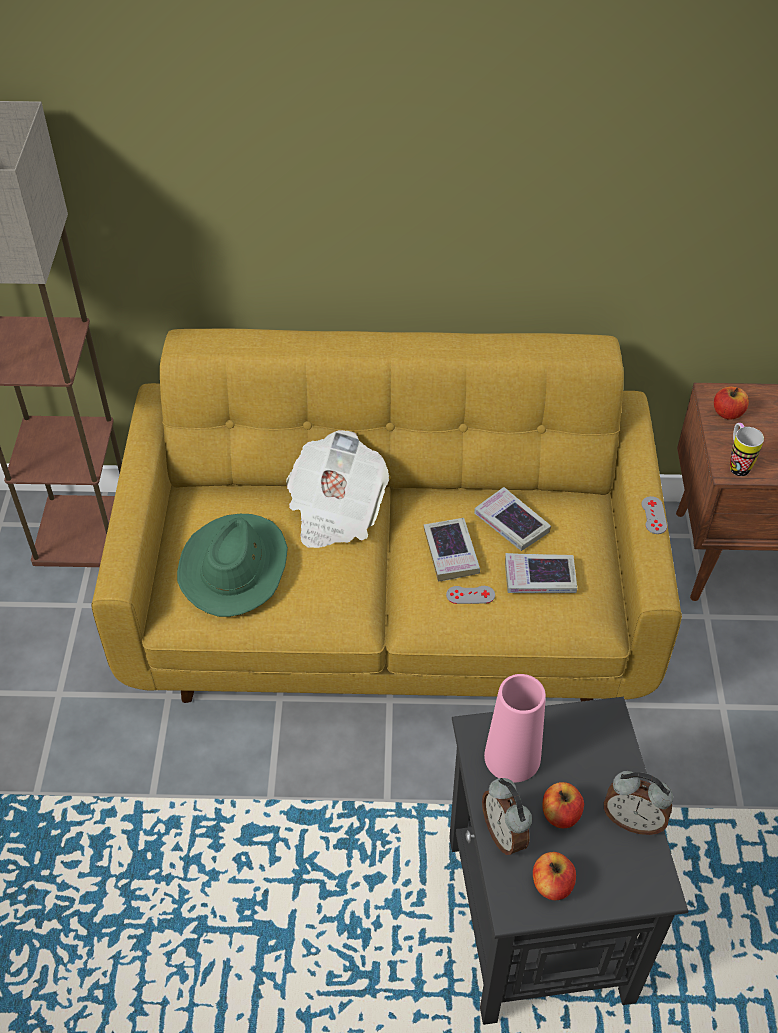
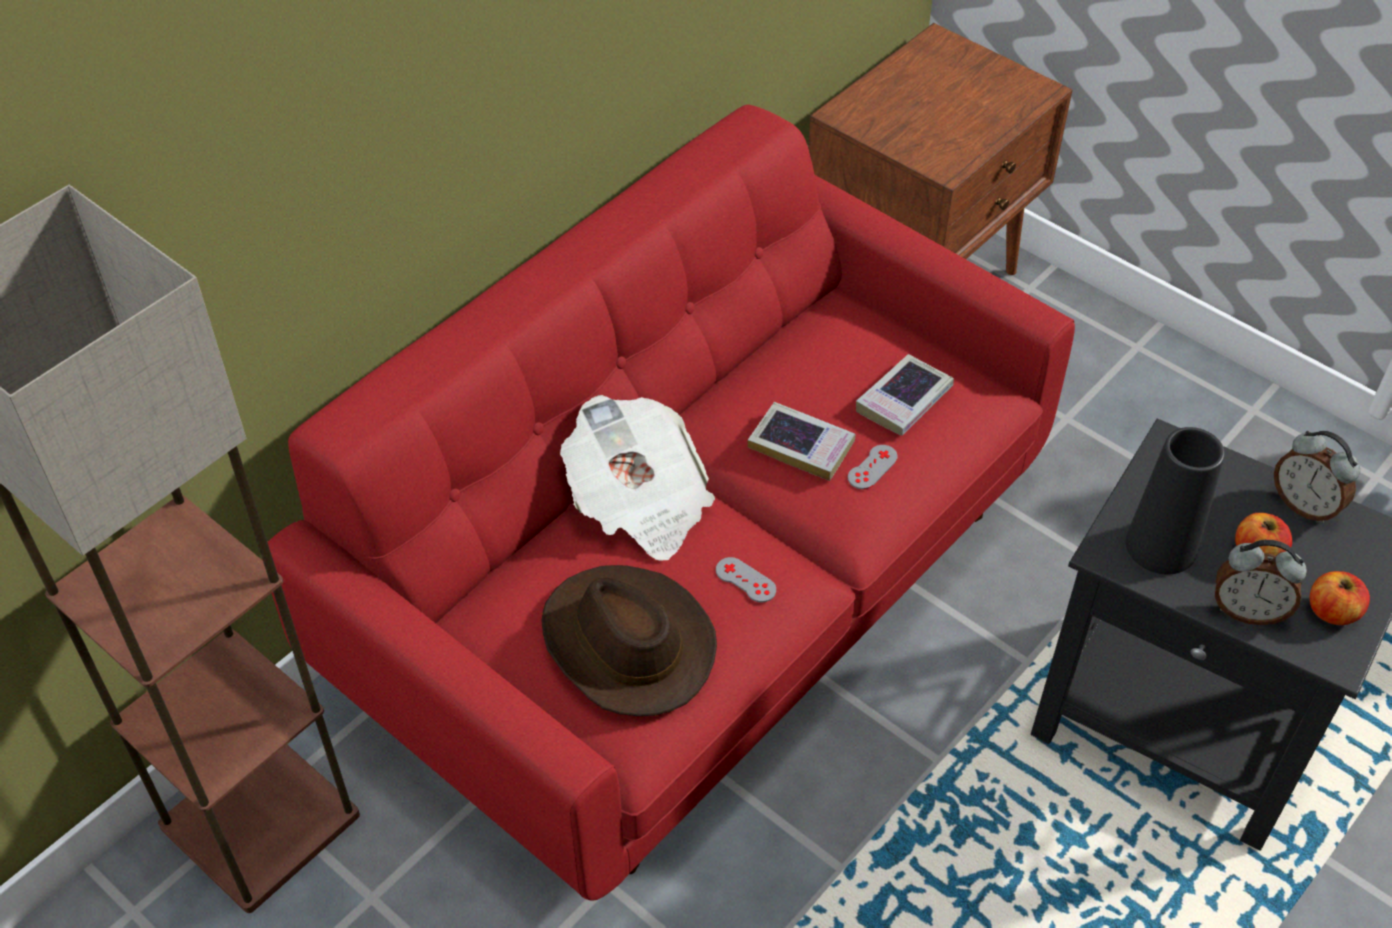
camera: 50 degrees left, 0 degrees up
yellow sofa [91,329,682,703] -> red sofa [262,105,1075,901]
green hat [177,514,288,617] -> brown hat [541,565,717,716]
book [474,487,551,551] -> none
pink vase [484,674,546,783] -> black vase [1125,427,1225,575]
alarm clock [604,771,673,835] -> alarm clock turned 75 degrees clockwise [1274,431,1360,523]
grey game controller [641,496,667,534] -> grey game controller moved to [716,557,776,602]
apple [714,387,749,420] -> none
mug [730,423,764,476] -> none

